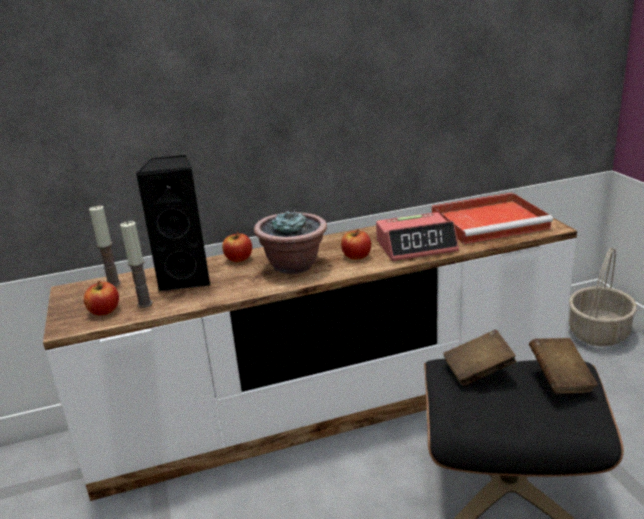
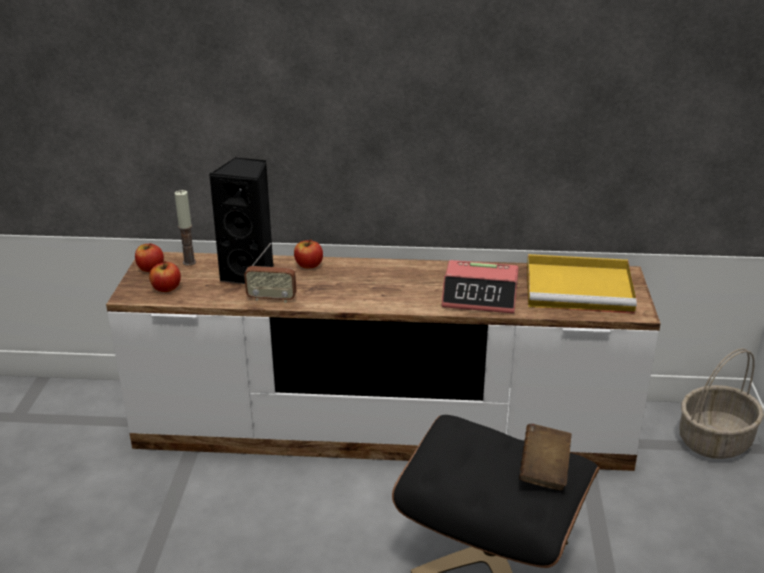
camera: 20 degrees right, 5 degrees up
candle [120,221,153,308] -> none
potted plant [254,209,327,274] -> none
apple [341,229,371,260] -> apple moved to [135,243,164,272]
red tray [432,193,553,244] -> yellow tray [527,254,637,314]
brown book [443,330,517,386] -> none
none -> radio [244,243,296,303]

